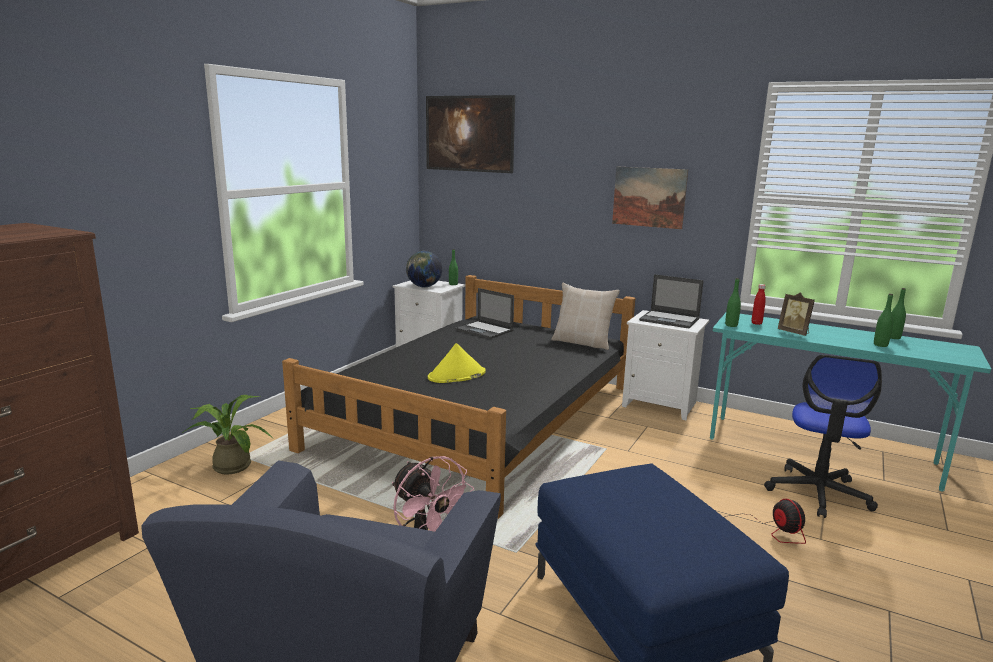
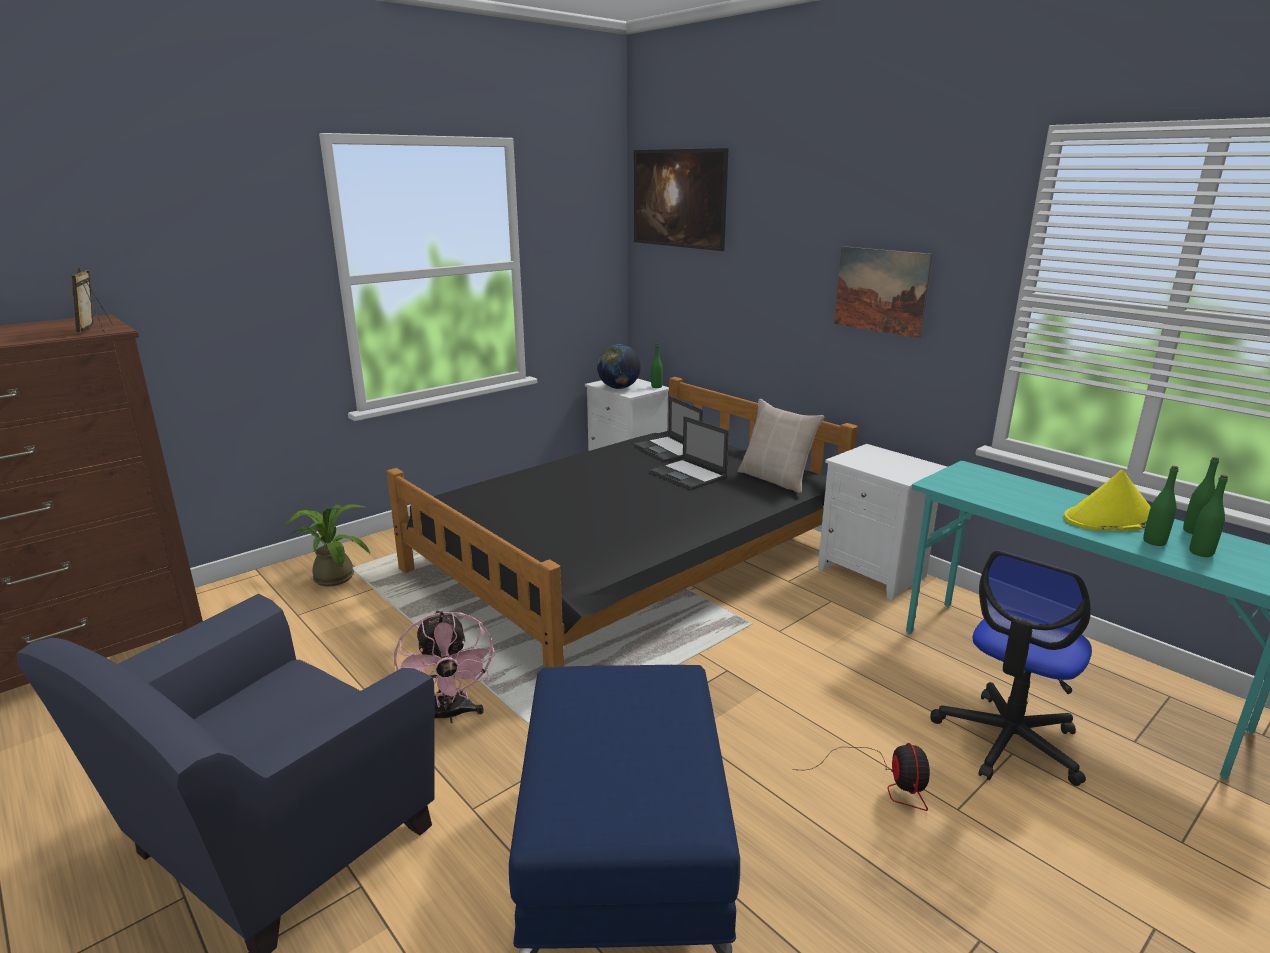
camera: 20 degrees right, 5 degrees up
yellow hat [428,343,486,383] -> yellow hat moved to [1064,470,1151,531]
laptop [639,274,704,328] -> laptop moved to [649,416,729,490]
green bottle [725,278,741,327] -> green bottle moved to [1189,475,1228,557]
red bottle [752,284,766,325] -> none
picture frame [778,293,815,336] -> picture frame moved to [72,267,113,332]

